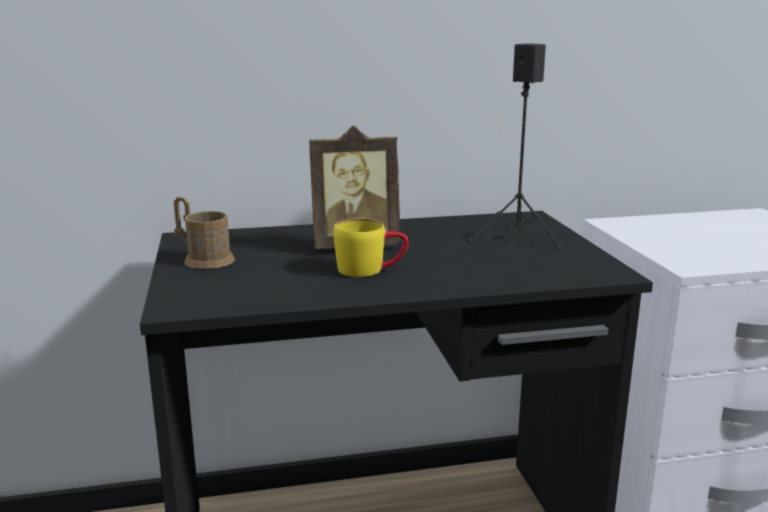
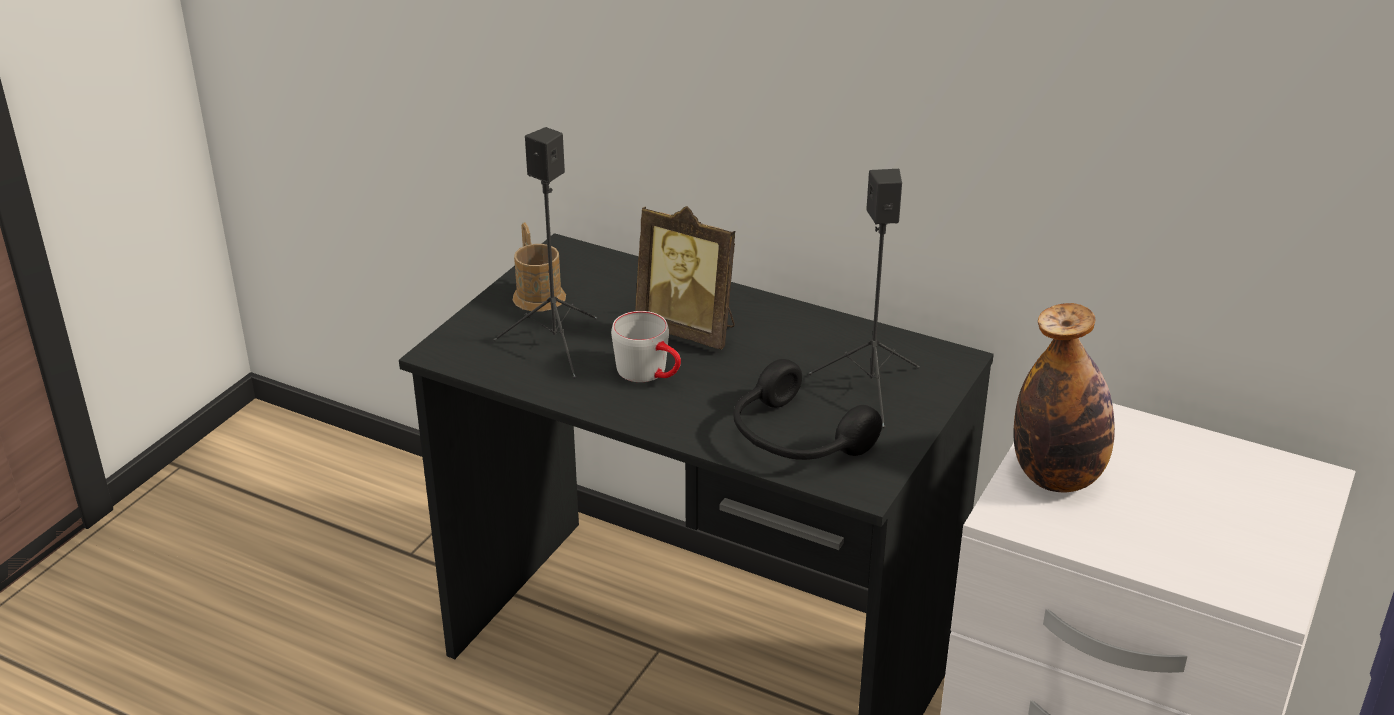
camera: 40 degrees right, 15 degrees up
yellow mug [333,218,409,277] -> grey mug [611,311,681,382]
none -> black speaker [493,127,598,378]
none -> black headphones [733,359,882,460]
none -> bottle [1013,303,1115,492]

